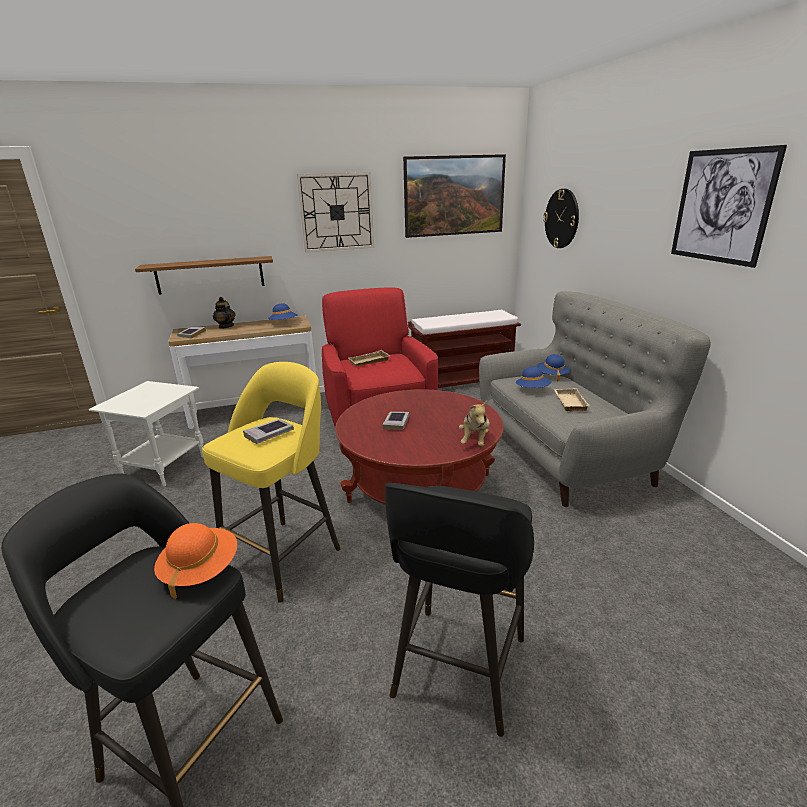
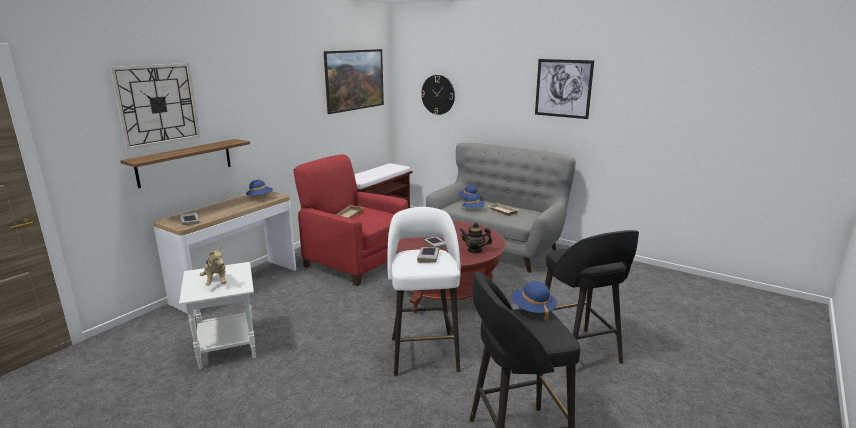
camera: 40 degrees left, 5 degrees down
orange hat [154,523,237,600] -> blue hat [512,281,557,321]
yellow stool [202,362,341,603] -> white stool [387,207,461,376]
teapot [213,297,236,329] -> teapot moved to [460,222,492,253]
wall clock [297,172,374,252] -> wall clock moved to [110,63,200,150]
plush toy [459,401,490,447] -> plush toy moved to [200,246,226,286]

